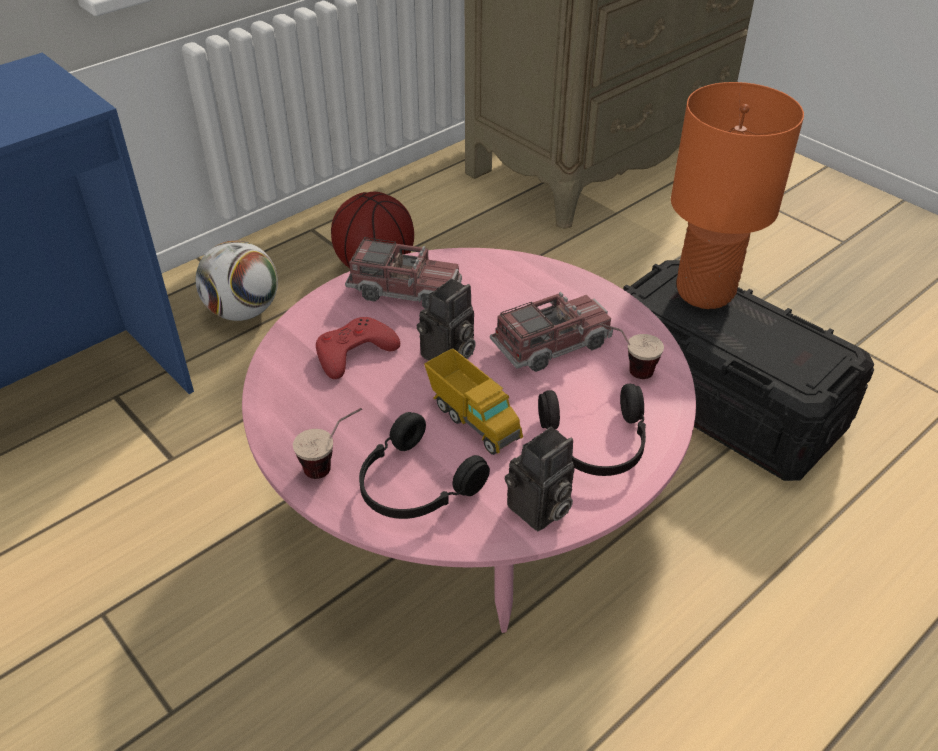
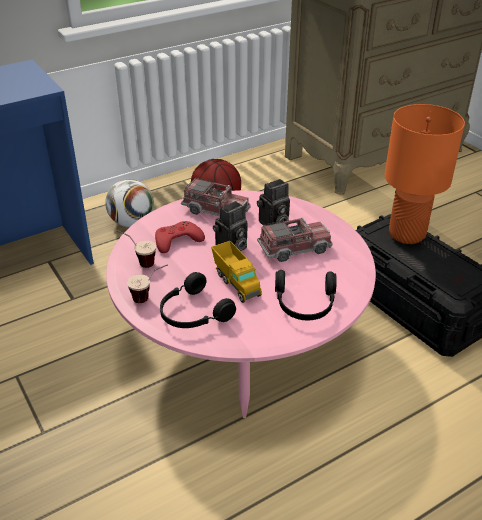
camera: 10 degrees right, 5 degrees down
camera [505,427,574,531] -> camera moved to [257,179,290,226]
cup [599,323,664,379] -> cup moved to [117,230,156,268]

